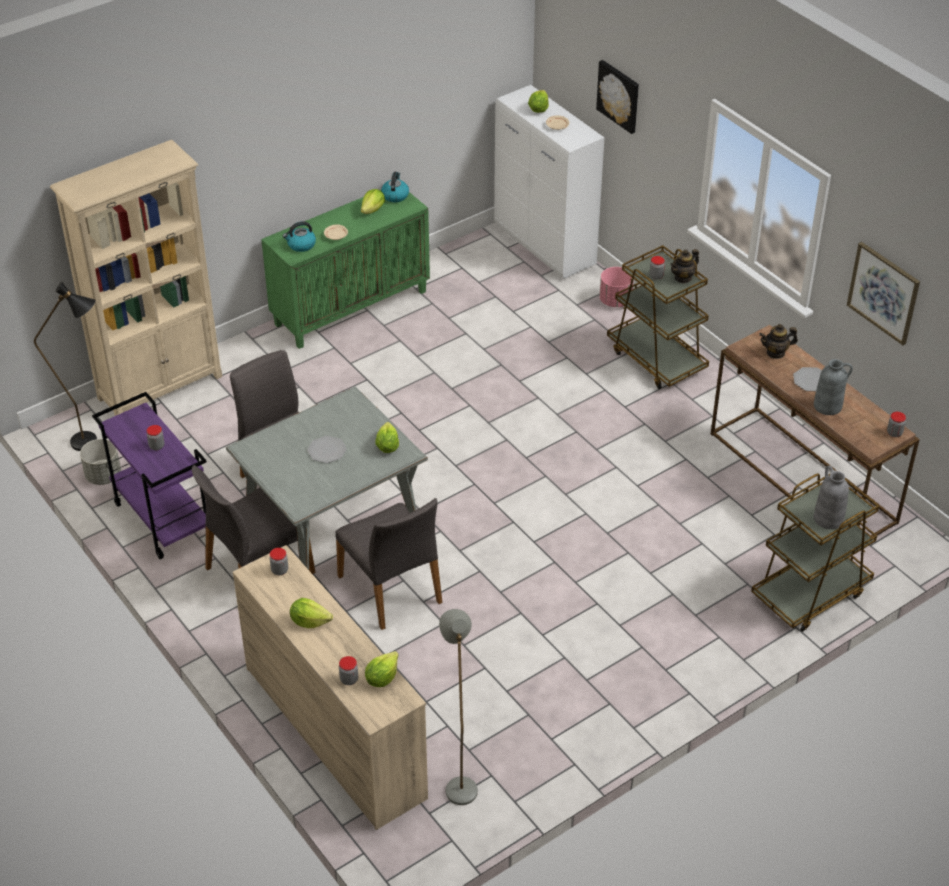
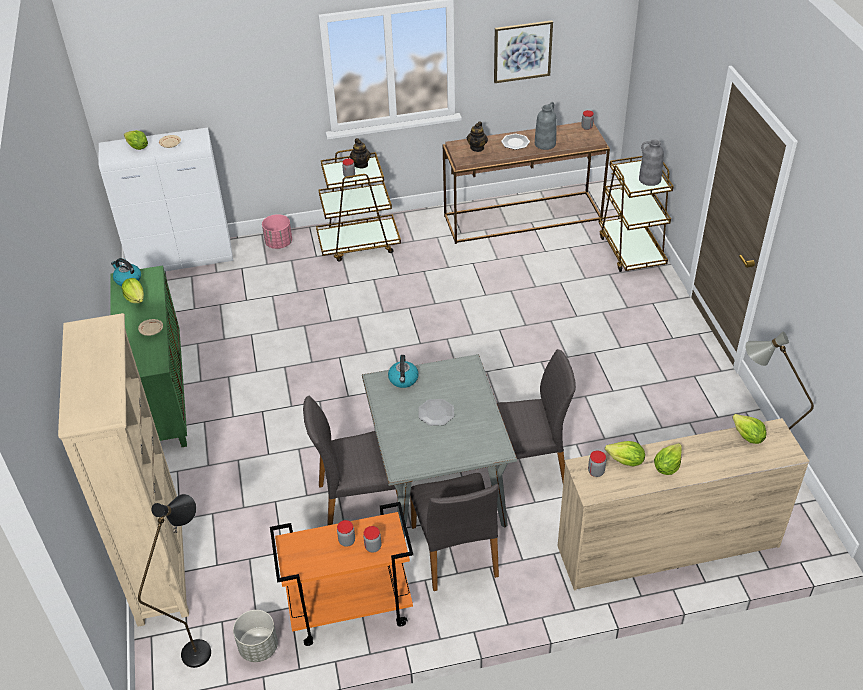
camera: 65 degrees left, 0 degrees up
purple cart [92,392,207,559] -> orange cart [270,502,413,646]
kettle [283,221,316,252] -> kettle moved to [388,355,419,388]
jar [339,656,358,685] -> jar moved to [363,526,382,553]
lettuce [375,422,399,453] -> lettuce moved to [605,441,645,466]
picture [596,60,639,134] -> none

